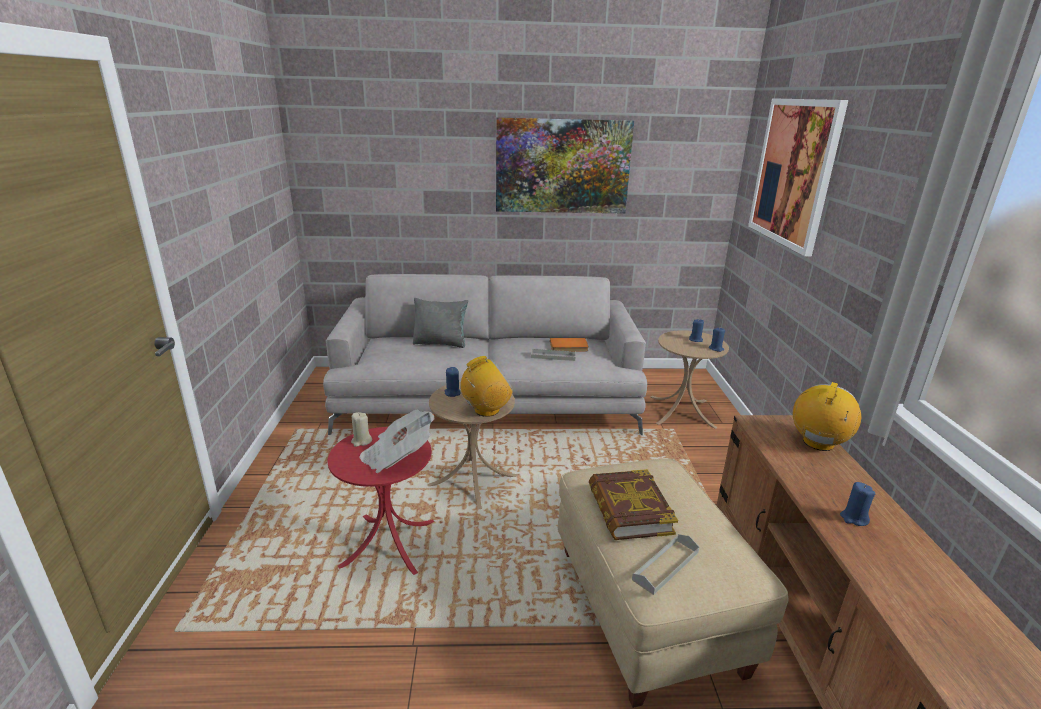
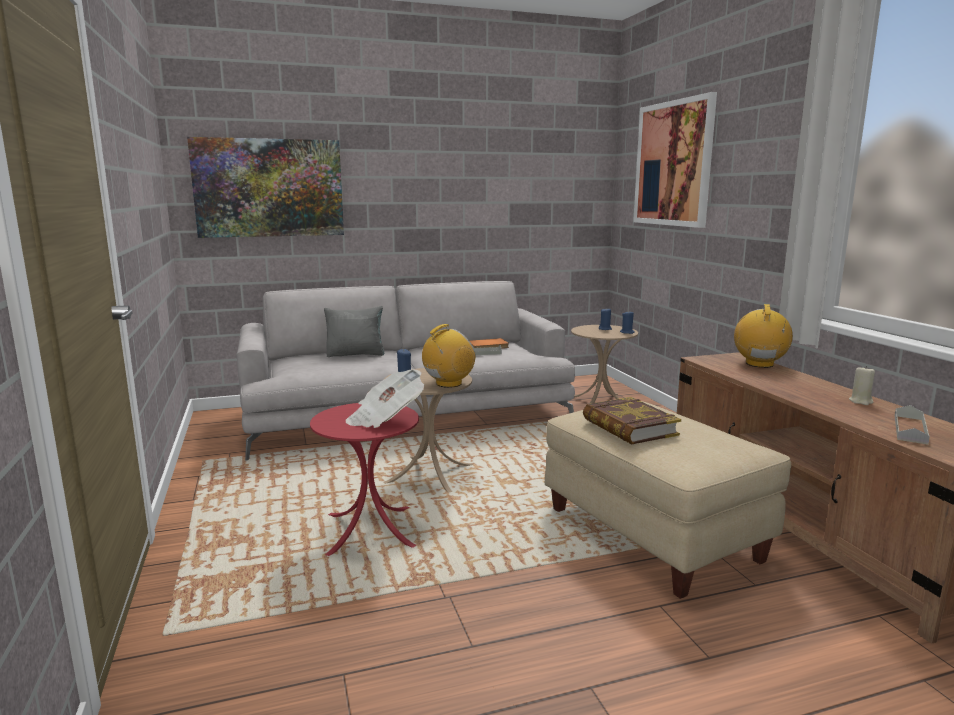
camera: 15 degrees left, 10 degrees down
beige candle [351,412,372,447] -> beige candle moved to [849,366,875,405]
picture [496,117,634,213] -> picture moved to [187,137,344,238]
grey tray [632,534,699,595] -> grey tray moved to [895,405,930,445]
blue candle [840,482,875,526] -> none

